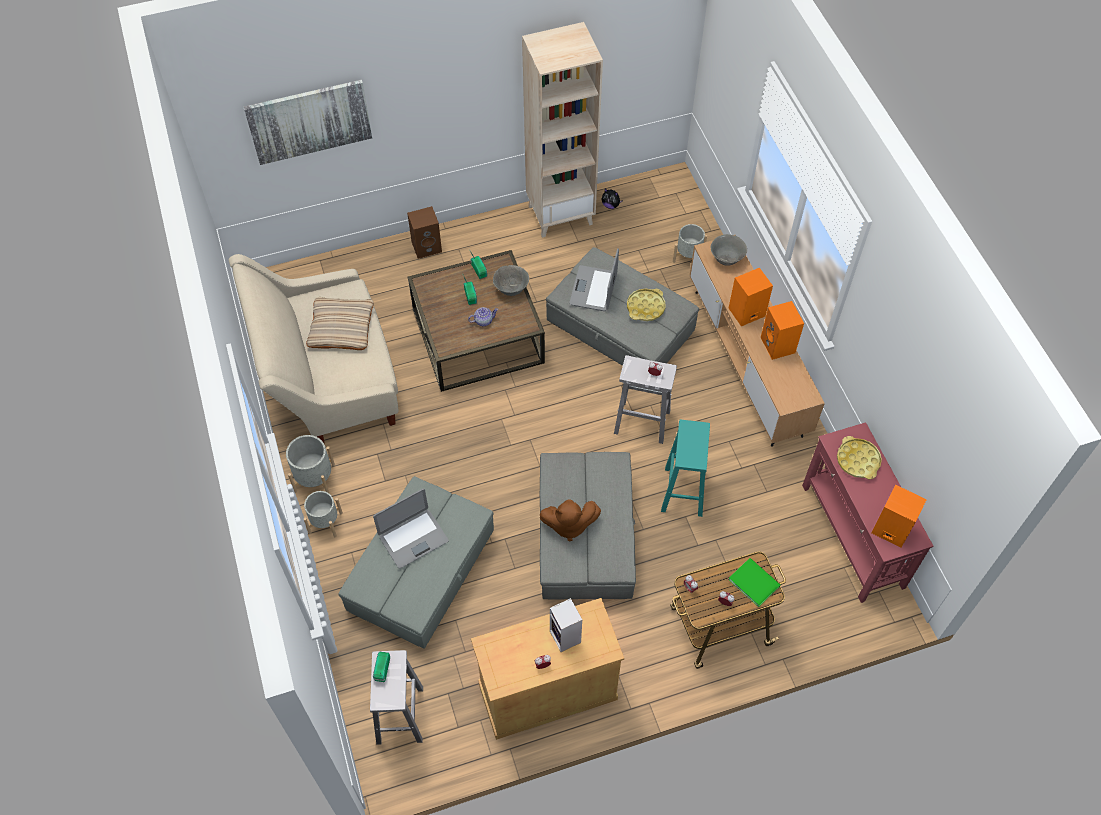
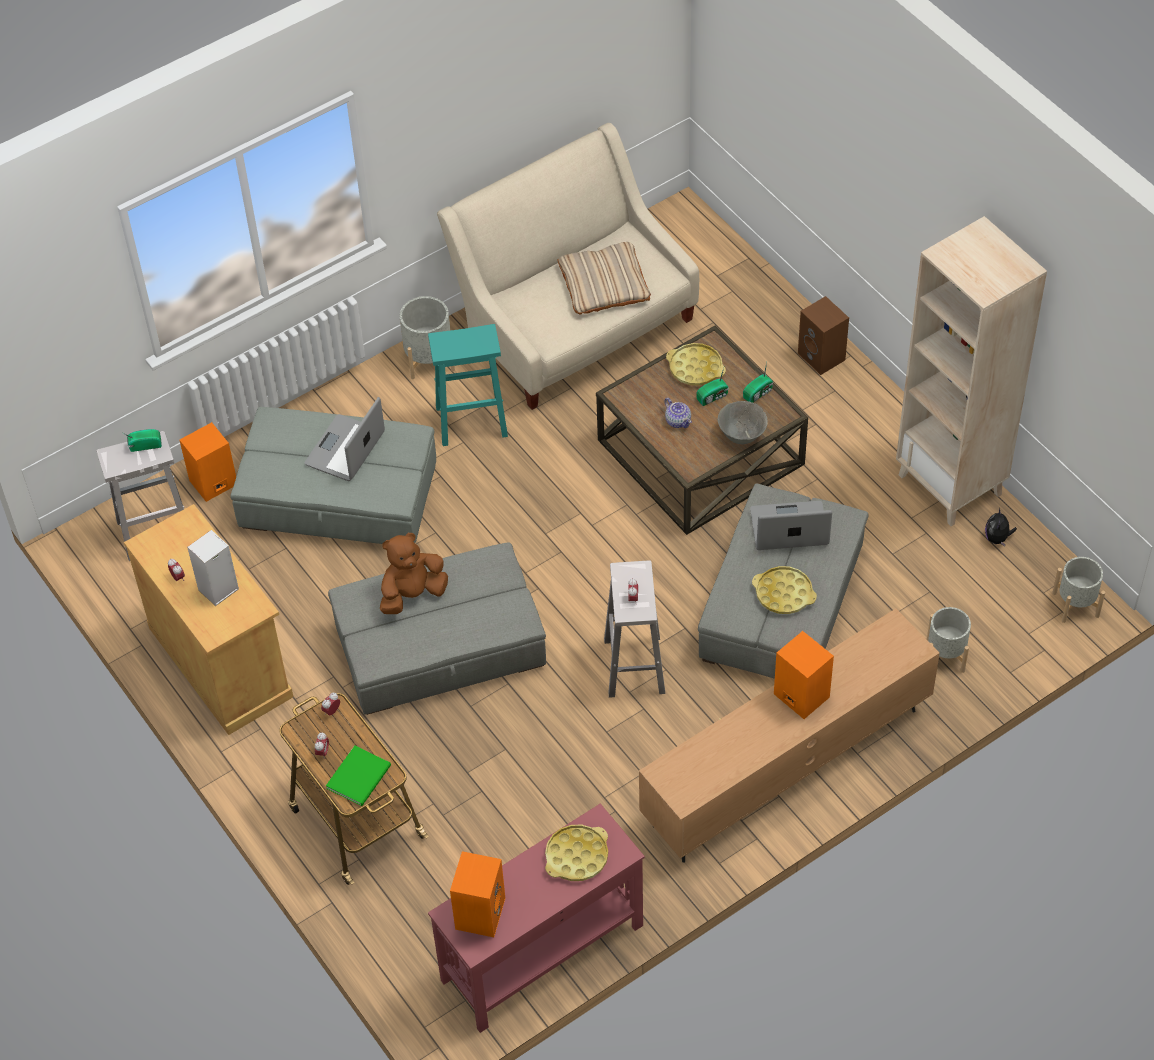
camera: 75 degrees right, 5 degrees down
picture [244,80,372,165] -> none
grey planter [304,491,343,537] -> grey planter moved to [1052,557,1105,623]
laptop [373,489,449,569] -> laptop turned 75 degrees clockwise [305,397,385,481]
brown plush toy [540,499,601,541] -> brown plush toy turned 75 degrees clockwise [380,533,448,614]
turquoise stool [661,420,710,517] -> turquoise stool moved to [428,324,508,446]
grey bowl [711,234,747,266] -> none
orange speaker [761,301,804,360] -> orange speaker moved to [179,422,236,502]
none -> yellow tray [666,343,726,386]

